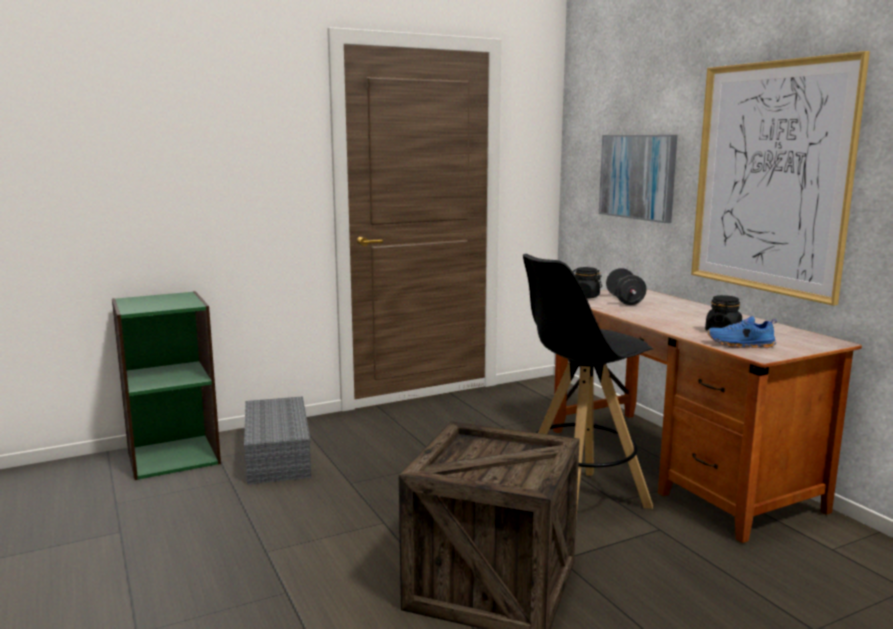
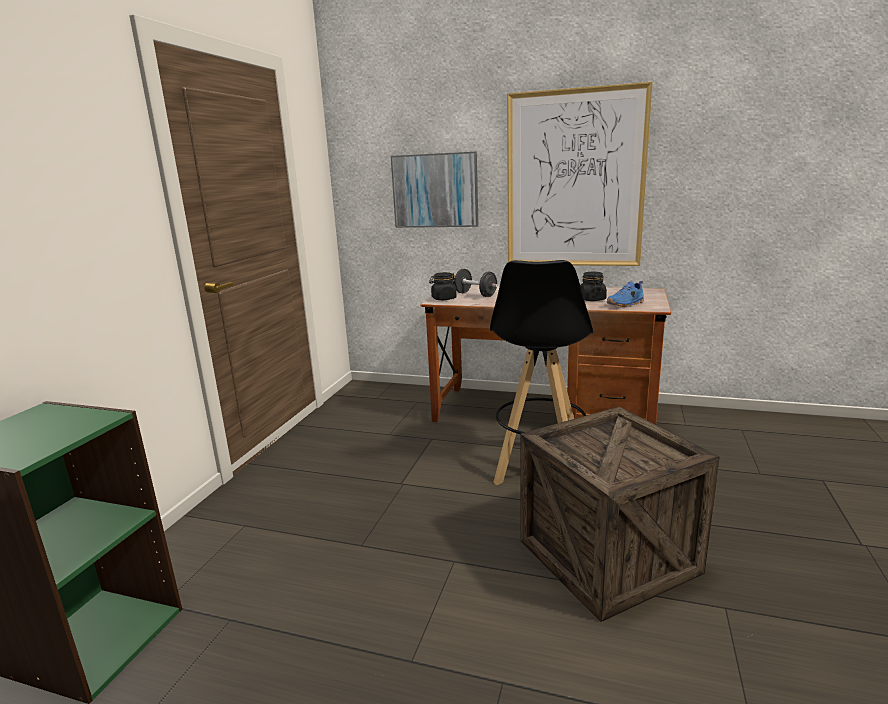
camera: 45 degrees left, 5 degrees up
grey storage box [244,396,311,485] -> none

